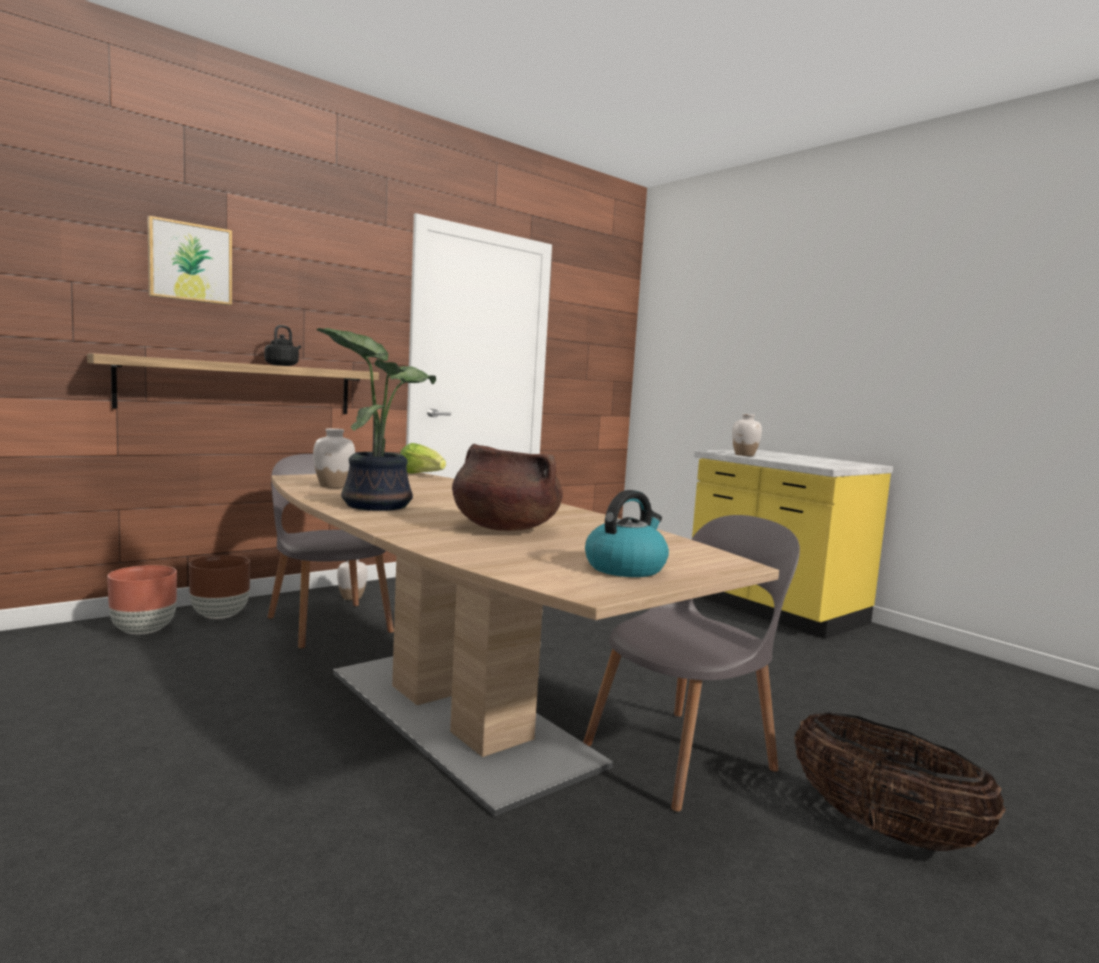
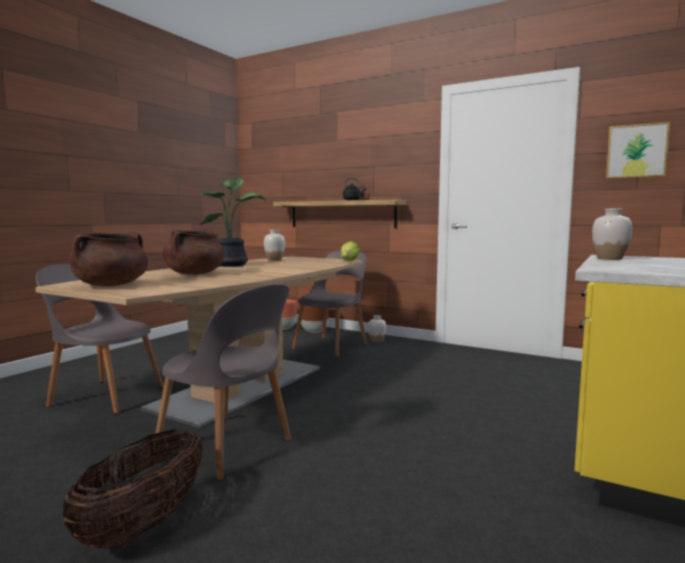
camera: 70 degrees right, 0 degrees up
picture [147,216,232,305] -> picture moved to [606,122,671,179]
kettle [585,490,669,577] -> brown cooking pot [69,232,148,286]
none -> grey chair [36,264,164,414]

